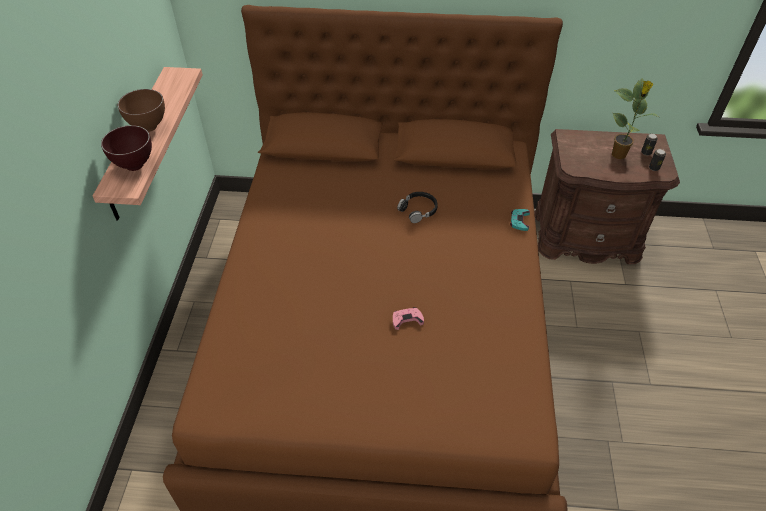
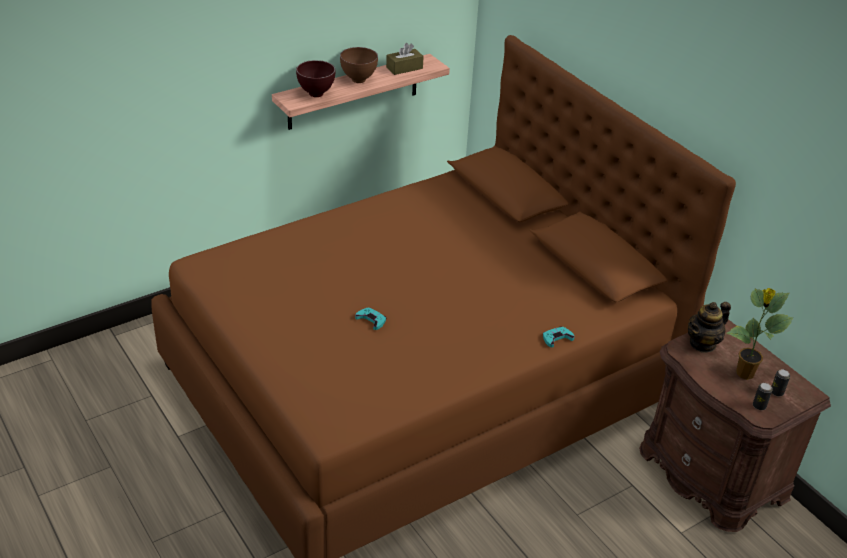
camera: 50 degrees right, 10 degrees down
pink game controller [393,307,424,330] -> turquoise game controller [355,307,387,330]
black headphones [397,192,438,223] -> none
none -> brown tissue box [386,43,424,75]
none -> teapot [688,302,731,353]

